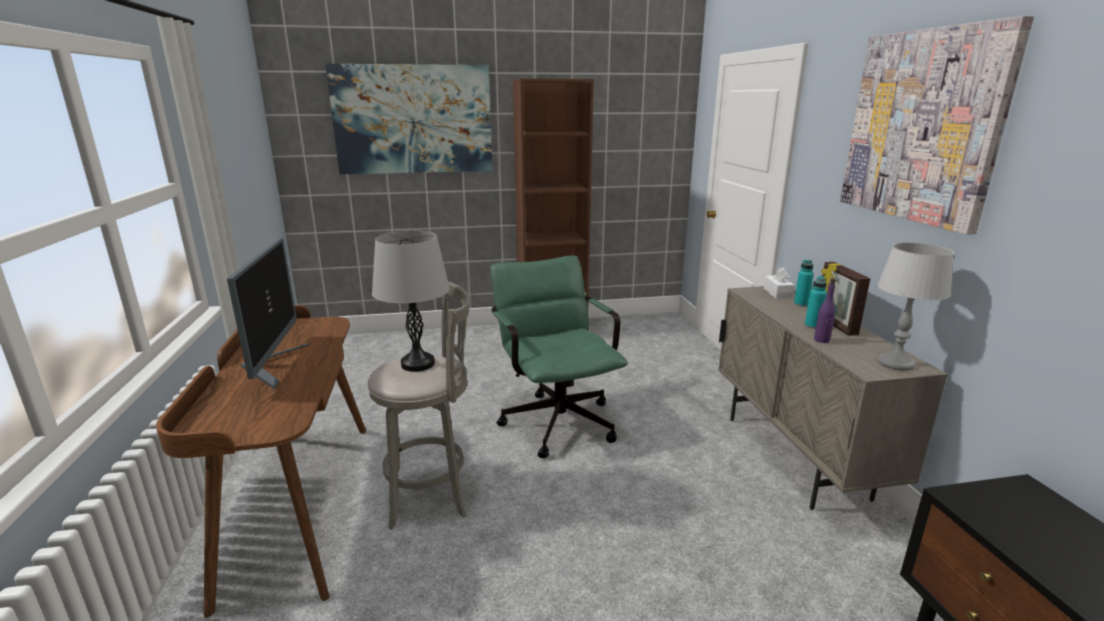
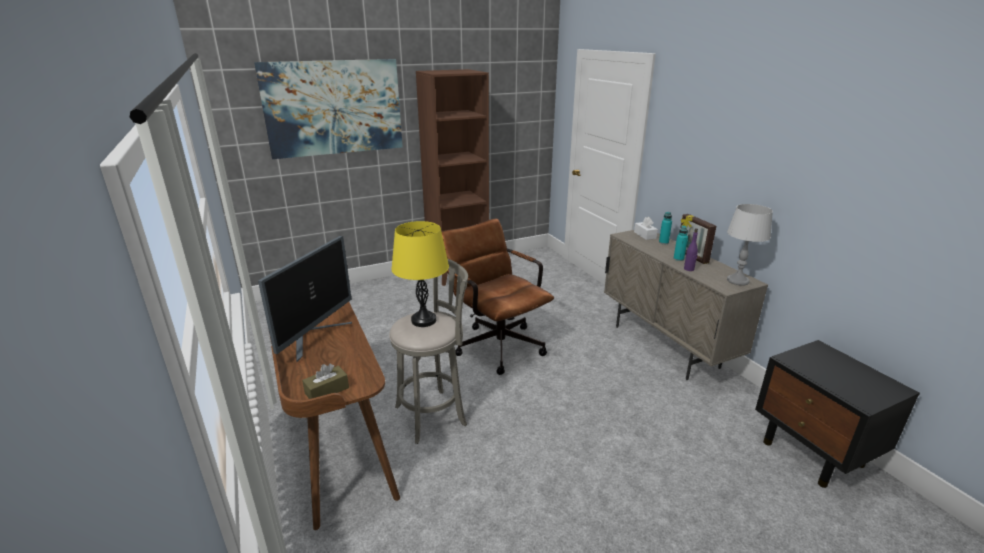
camera: 15 degrees left, 5 degrees up
monitor [227,238,310,389] -> monitor turned 45 degrees clockwise [258,236,352,362]
grey table lamp [372,231,450,372] -> yellow table lamp [391,221,449,327]
green office chair [490,256,628,458] -> brown office chair [442,218,554,375]
picture [840,16,1034,235] -> none
none -> brown tissue box [302,363,349,399]

